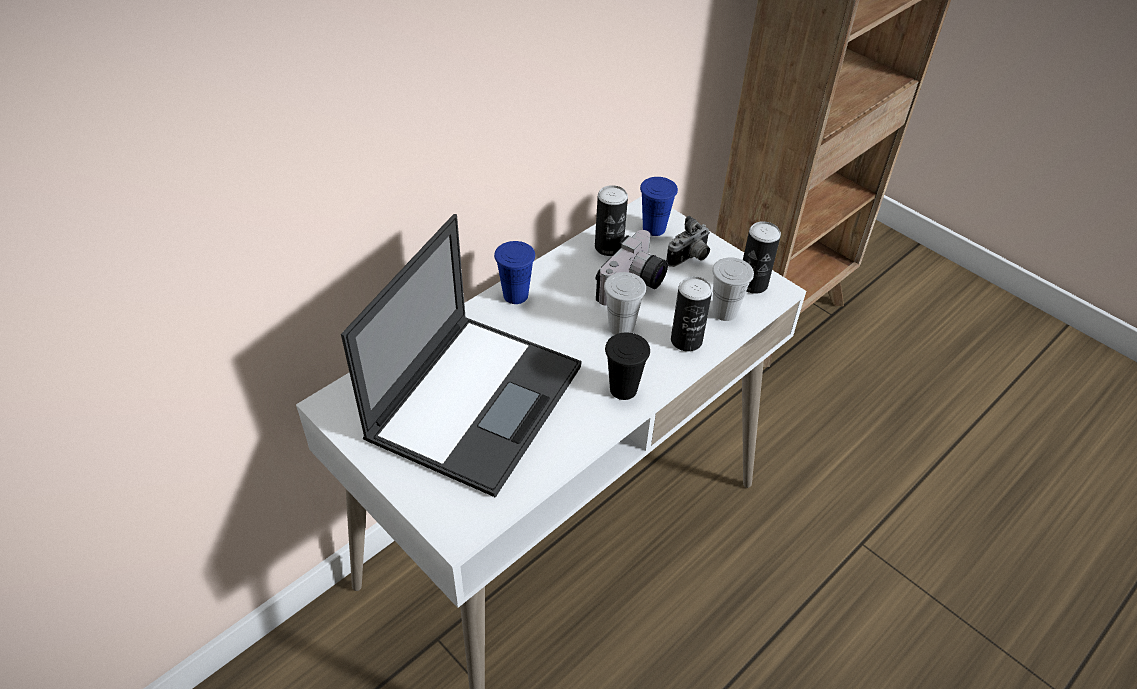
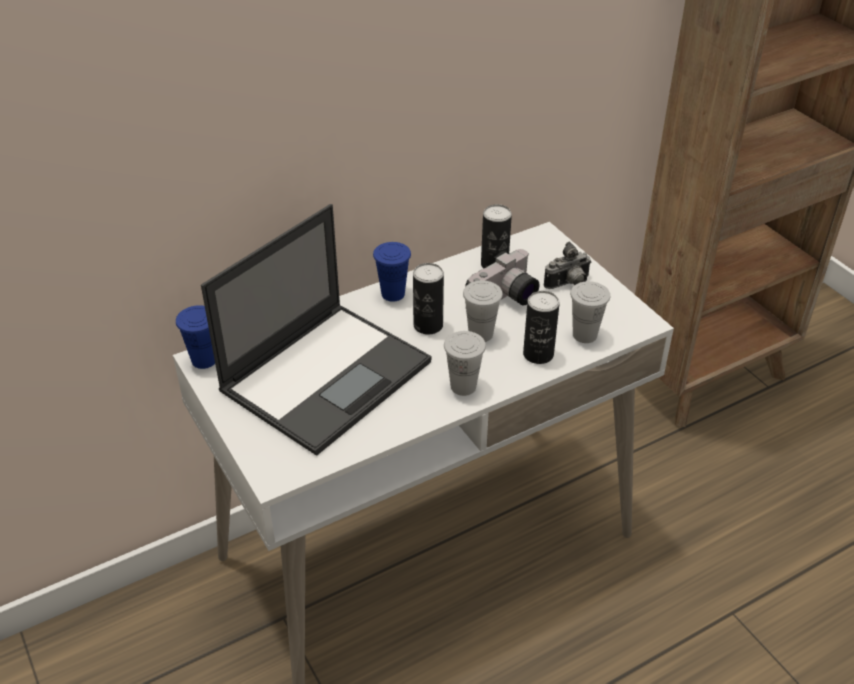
camera: 15 degrees right, 5 degrees down
black cup [605,332,650,400] -> white cup [444,331,486,396]
blue cup [640,177,678,236] -> blue cup moved to [176,305,215,369]
can [743,221,781,294] -> can moved to [413,263,444,335]

